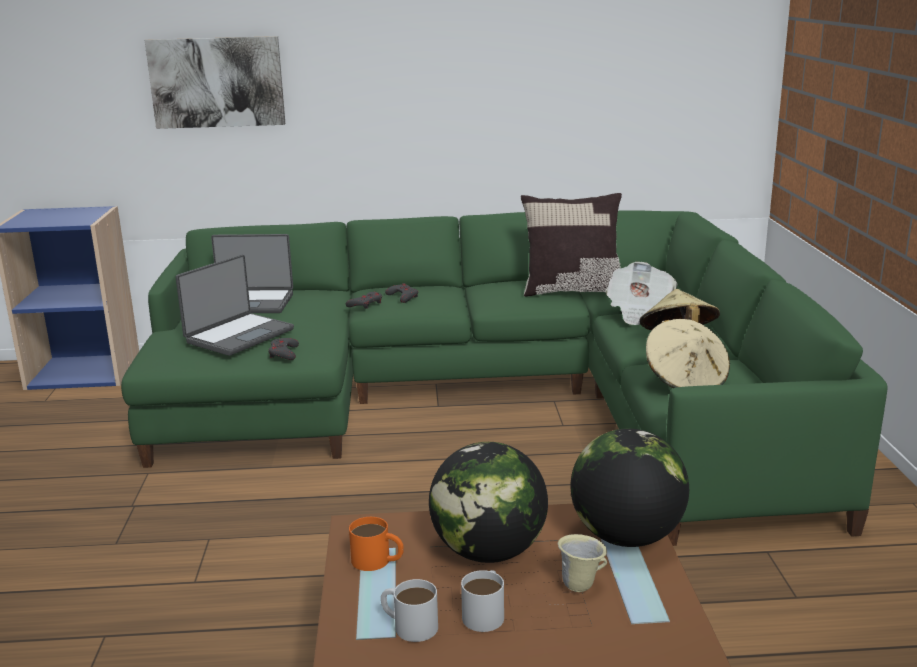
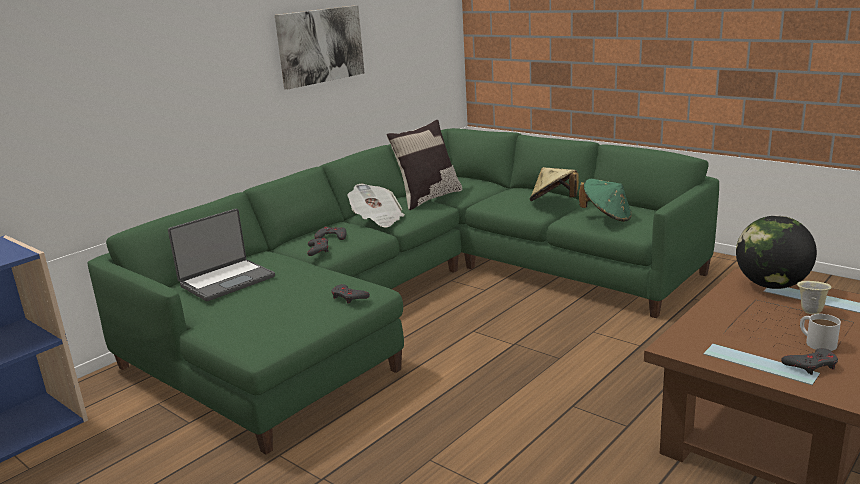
camera: 45 degrees left, 0 degrees up
picture [145,36,285,129] -> picture moved to [275,5,364,89]
laptop [176,254,294,356] -> none
orange mug [349,517,404,571] -> none
white mug [381,579,438,642] -> grey game controller [781,348,838,375]
globe [429,442,548,563] -> none
newspaper [605,262,678,325] -> newspaper moved to [347,184,405,228]
beige hat [646,319,730,388] -> green hat [579,179,632,222]

